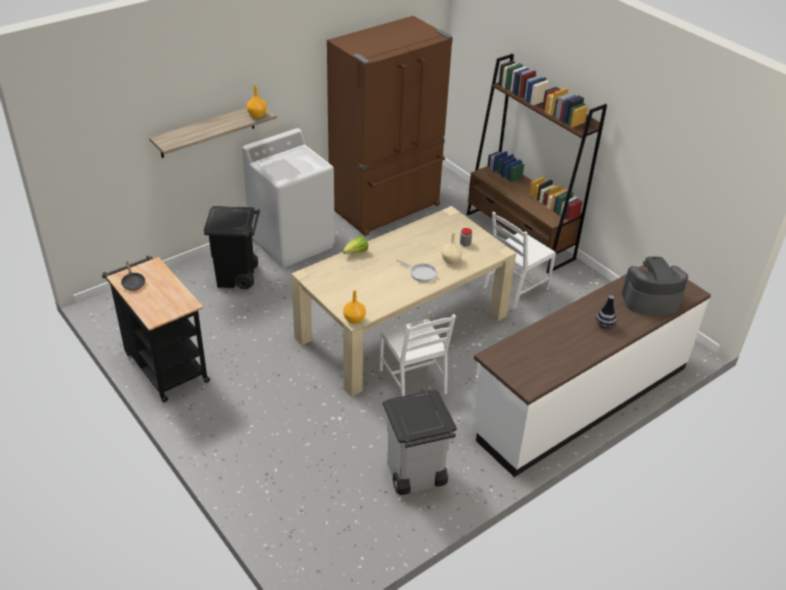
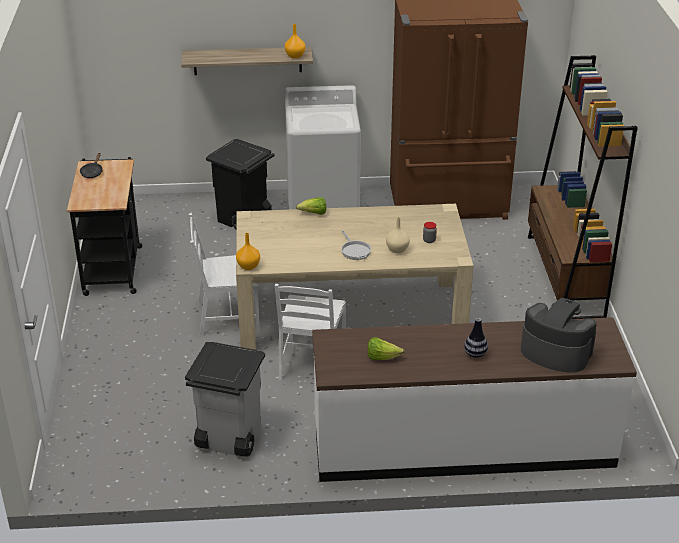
camera: 35 degrees right, 5 degrees down
white chair [483,212,556,309] -> white chair moved to [189,213,260,335]
none -> lettuce [368,337,405,360]

